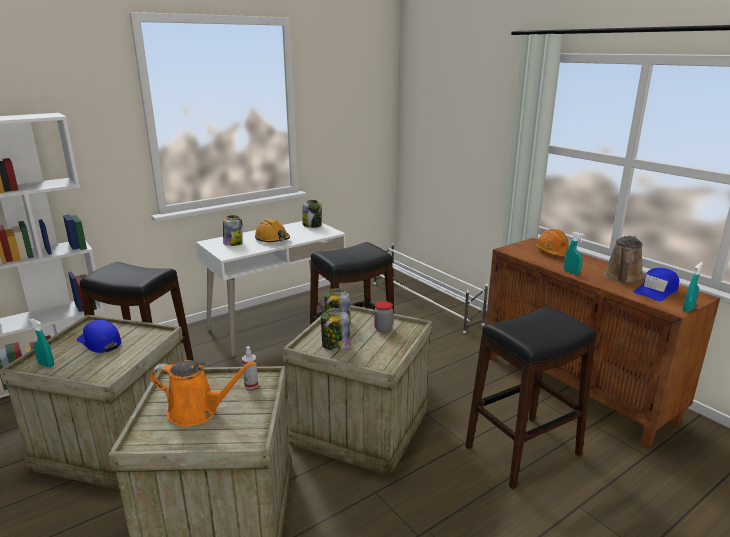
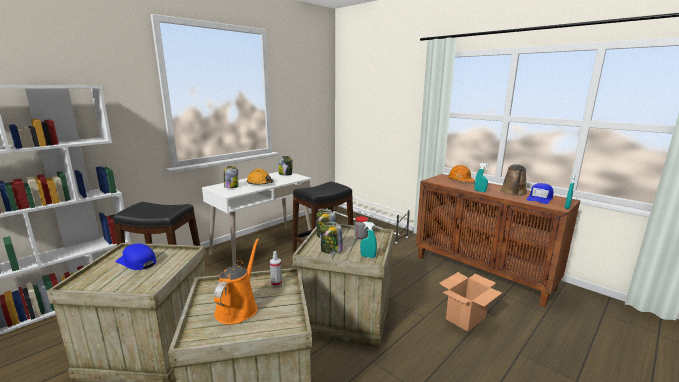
camera: 10 degrees left, 5 degrees down
turquoise spray bottle [29,319,54,368] -> turquoise spray bottle moved to [360,222,377,258]
orange watering can [150,360,255,427] -> orange watering can turned 75 degrees counterclockwise [214,238,259,324]
black stool [465,306,597,490] -> cardboard box [439,272,502,332]

